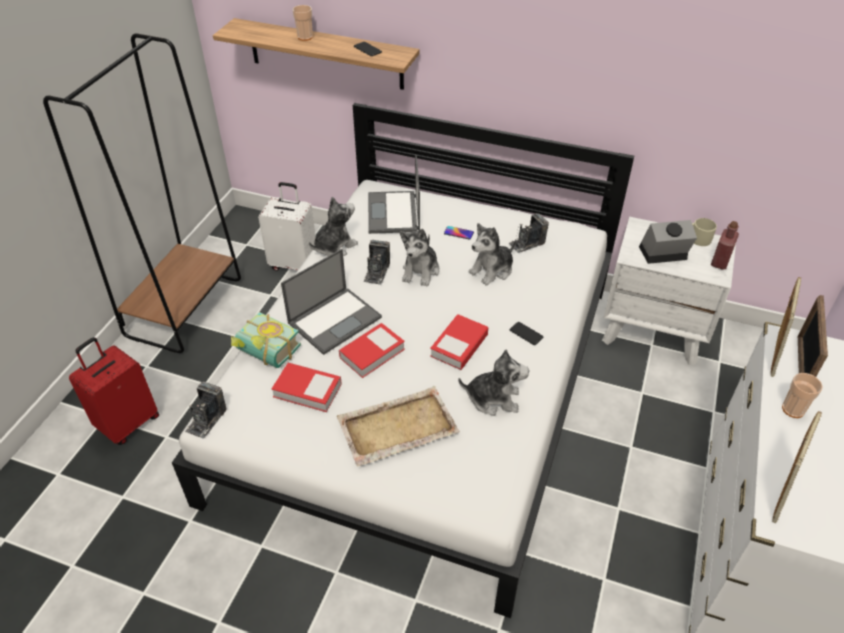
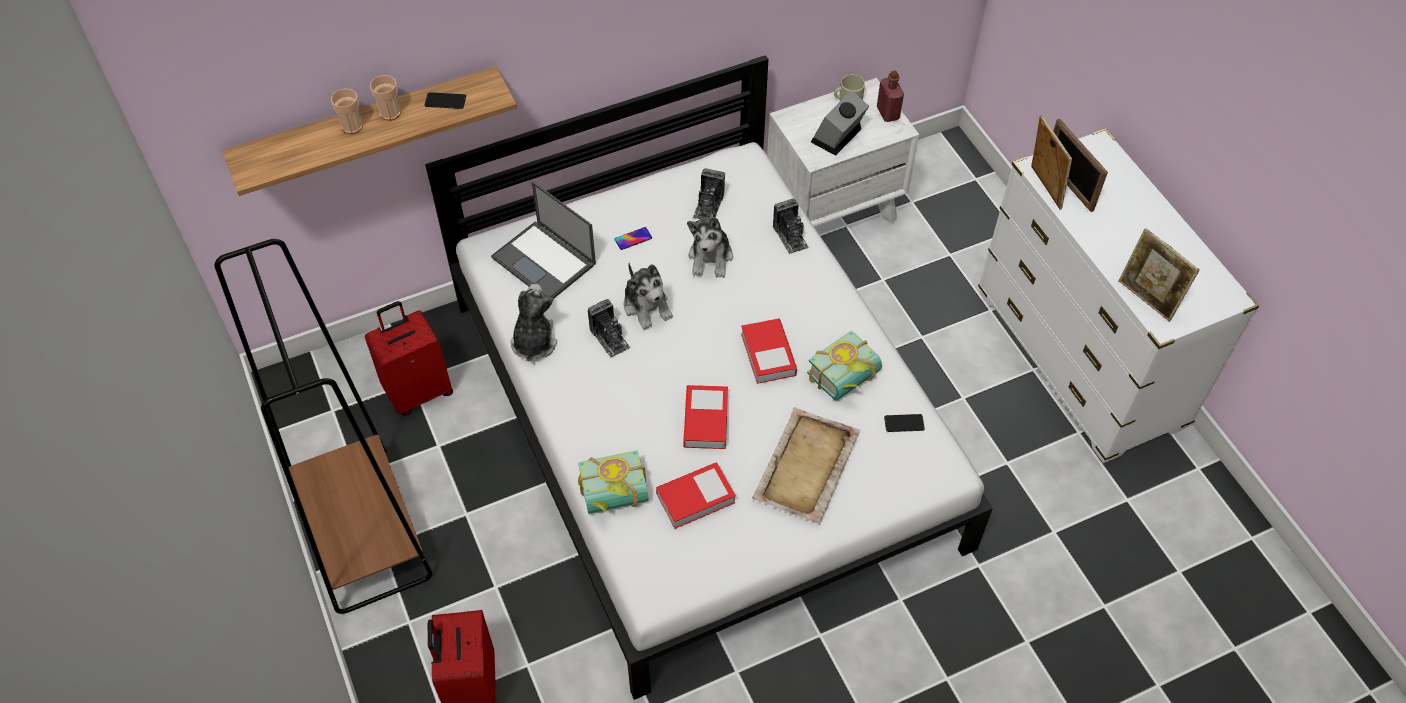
camera: 45 degrees left, 10 degrees up
camera [185,382,227,439] -> camera moved to [773,198,809,254]
white suitcase [258,182,316,271] -> red suitcase [365,301,453,415]
laptop [281,249,382,355] -> none
plush toy [458,349,529,416] -> book [807,330,882,400]
phone [510,322,544,345] -> phone moved to [884,414,925,432]
picture frame [772,411,822,523] -> picture frame turned 150 degrees clockwise [1119,228,1200,322]
cup [782,373,823,418] -> cup moved to [370,75,401,121]

